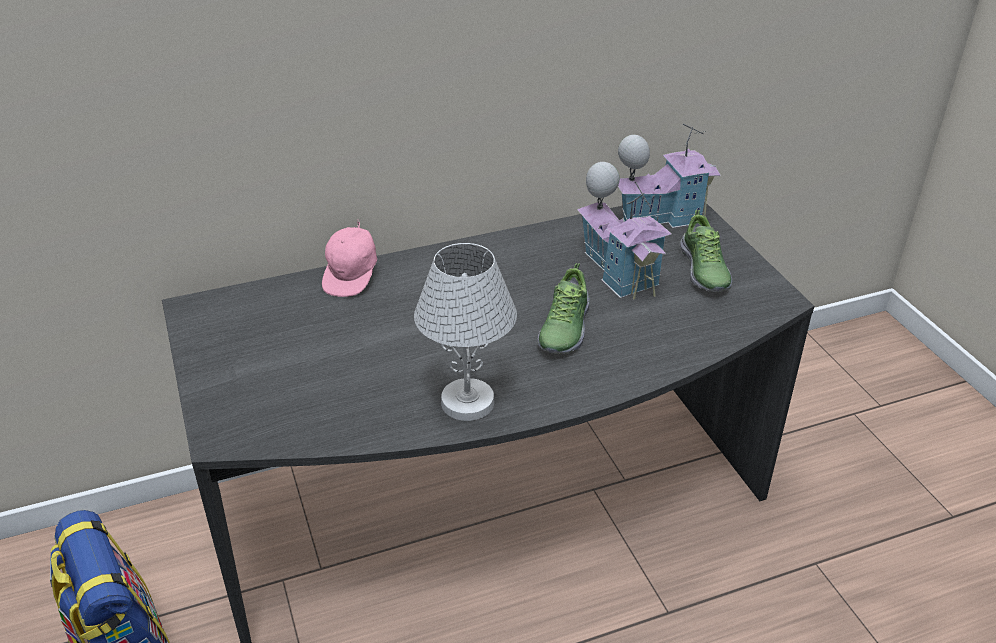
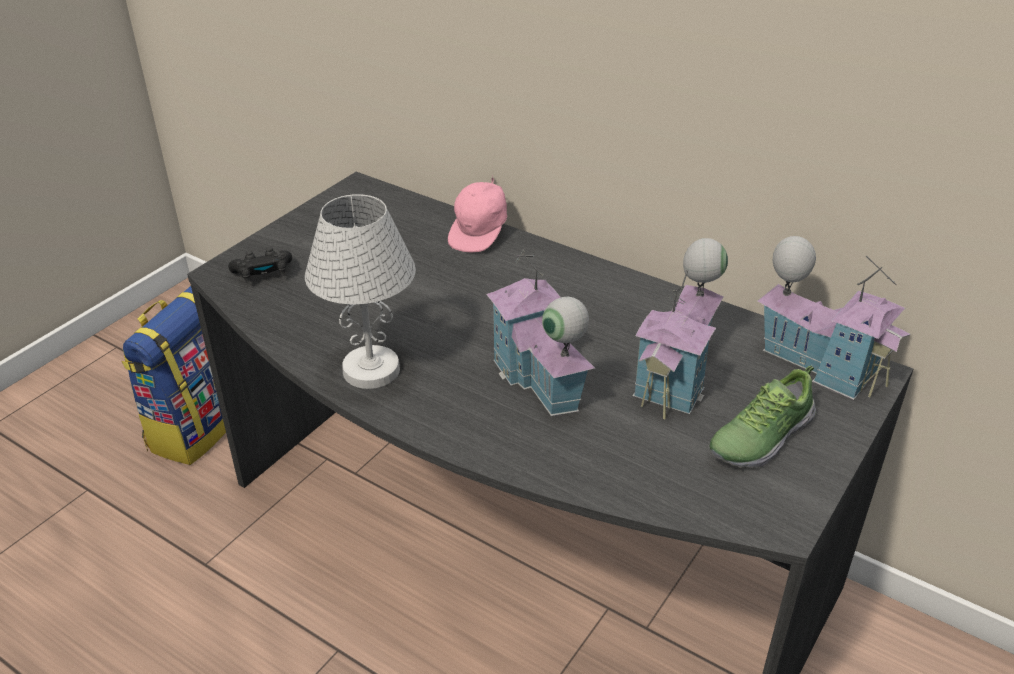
camera: 55 degrees right, 0 degrees up
pink cap [322,220,377,297] -> pink cap turned 45 degrees counterclockwise [448,175,507,253]
shoe [537,263,590,354] -> toy house [486,248,595,416]
none -> black game controller [228,246,292,283]

